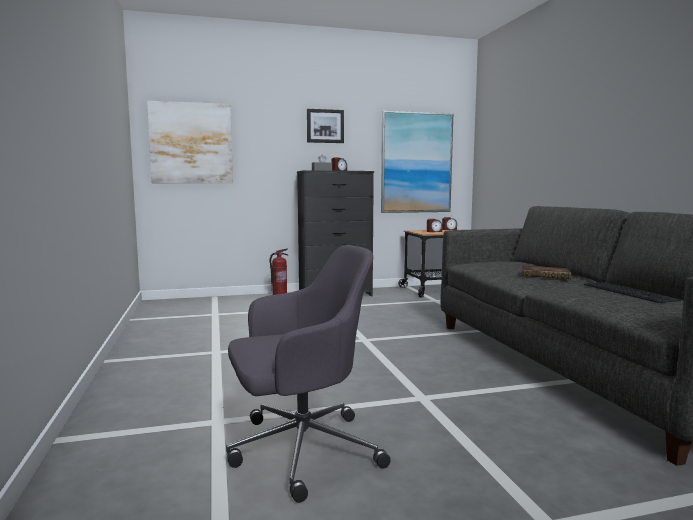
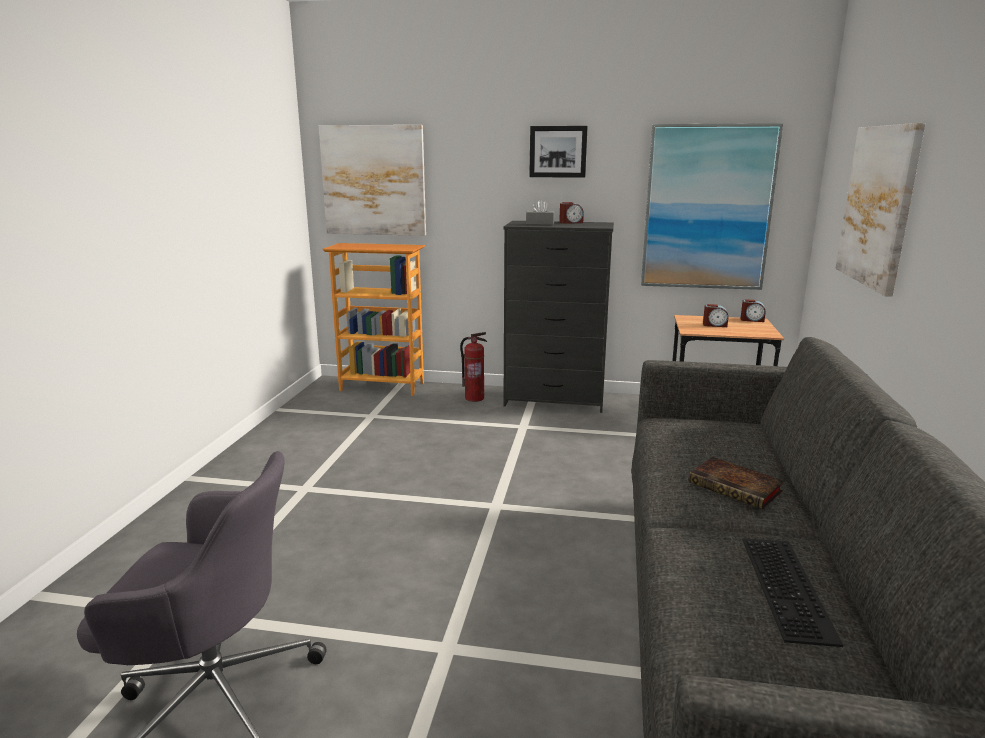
camera: 25 degrees right, 10 degrees up
none -> bookcase [323,243,425,396]
none -> picture [835,123,926,297]

